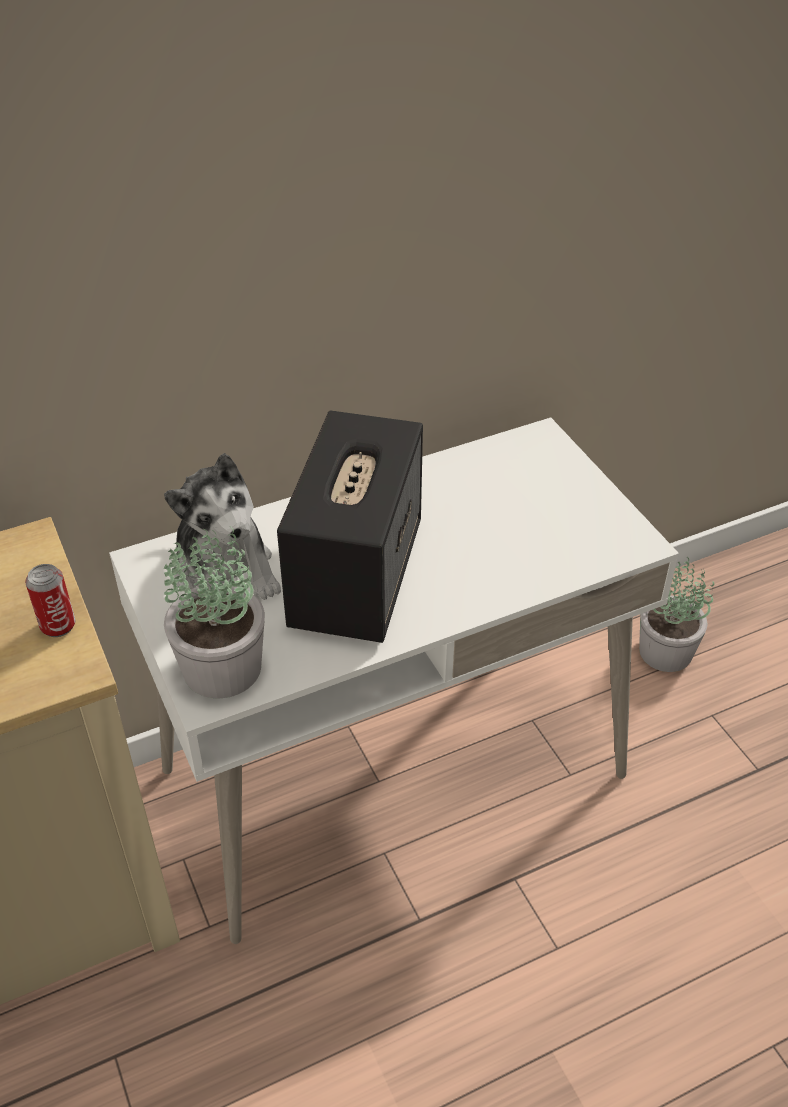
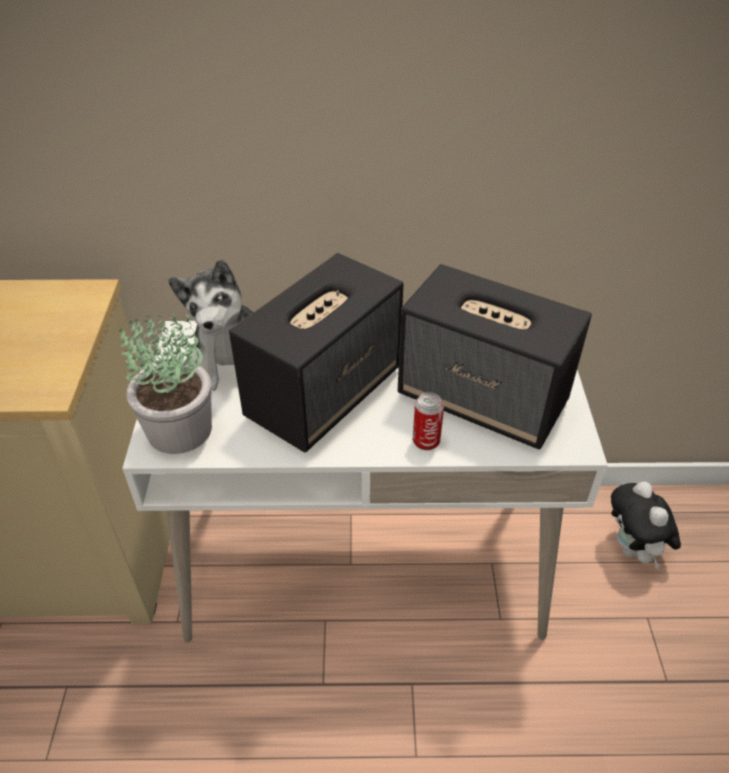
camera: 25 degrees right, 0 degrees up
can [25,564,76,637] -> can moved to [413,392,444,450]
potted plant [639,557,714,672] -> plush toy [611,482,681,569]
none -> speaker [398,264,592,449]

